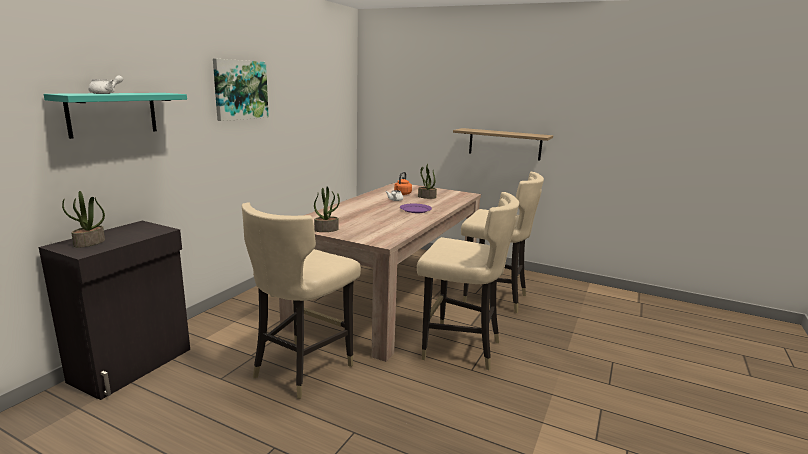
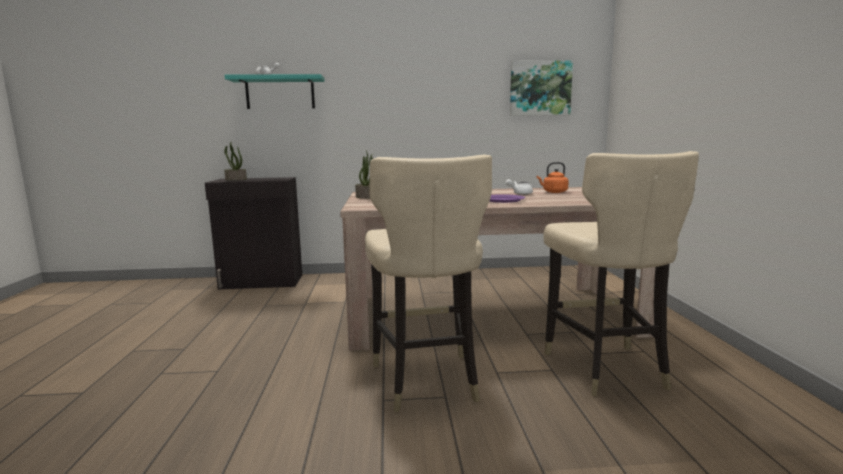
camera: 60 degrees right, 5 degrees down
picture [213,58,269,121] -> picture moved to [510,60,573,116]
beige chair [242,202,361,399] -> none
potted plant [418,164,437,199] -> none
shelf [453,128,553,161] -> none

